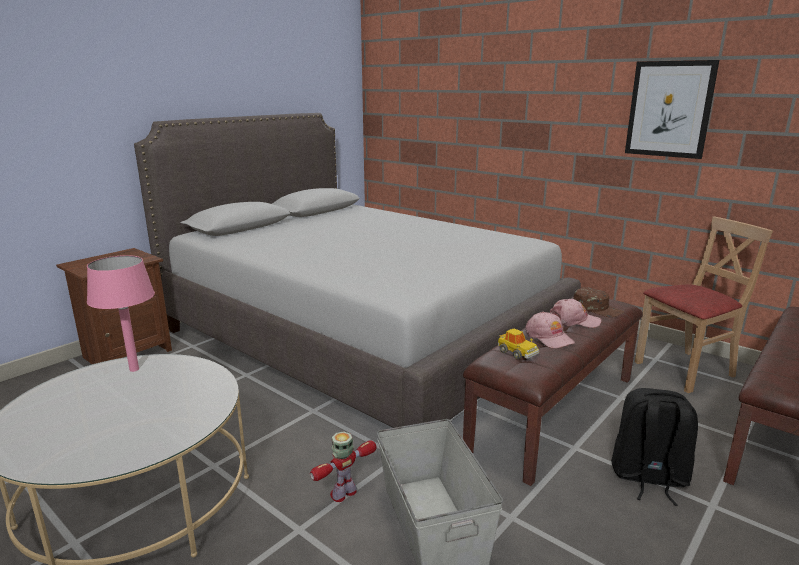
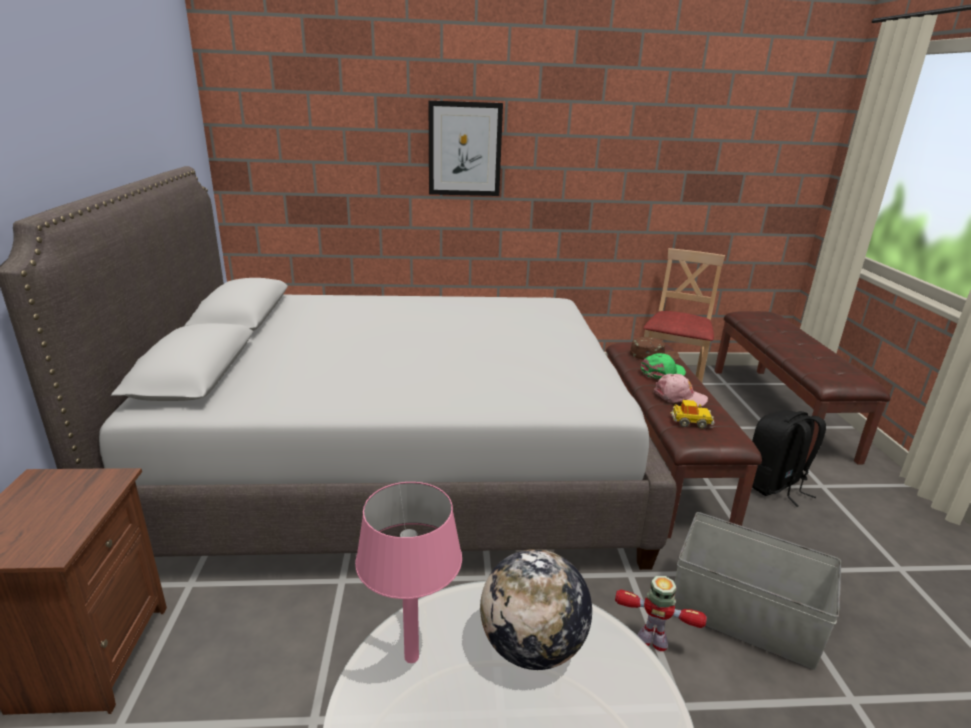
camera: 45 degrees left, 5 degrees up
toy robot [310,432,377,502] -> toy robot turned 105 degrees clockwise [615,576,707,651]
pink cap [550,299,601,328] -> green cap [641,353,686,379]
picture [625,60,719,159] -> picture moved to [429,100,503,196]
none -> globe [480,549,592,670]

